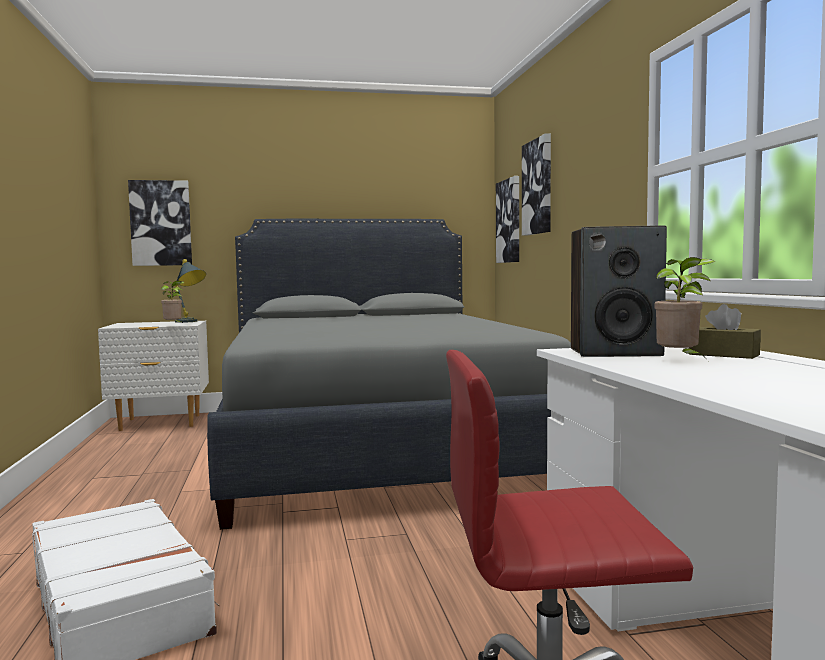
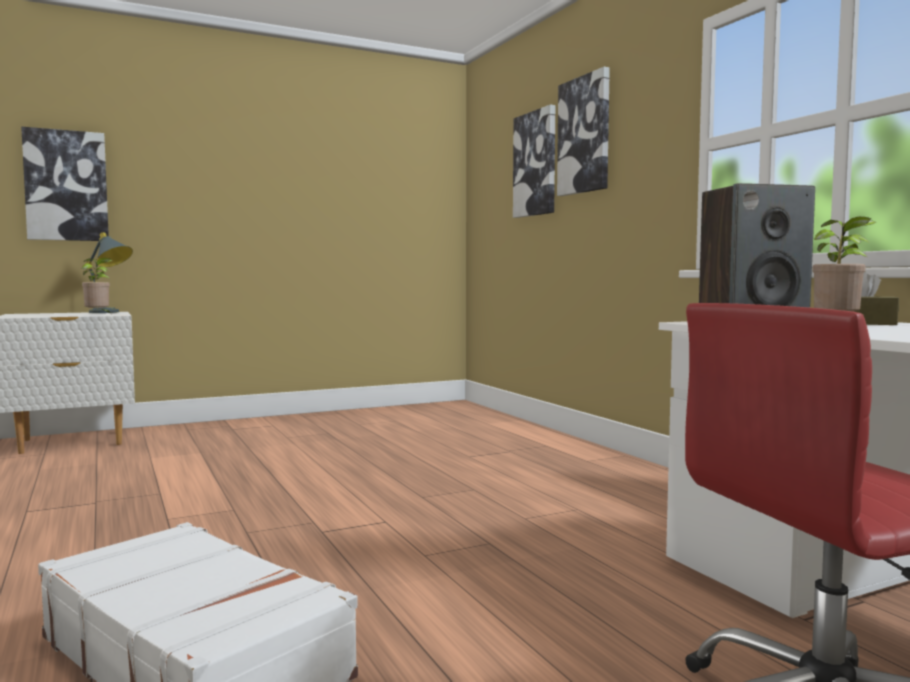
camera: 15 degrees left, 0 degrees up
grey bed [207,219,571,530] -> none
picture [496,176,519,263] -> picture moved to [557,67,610,196]

